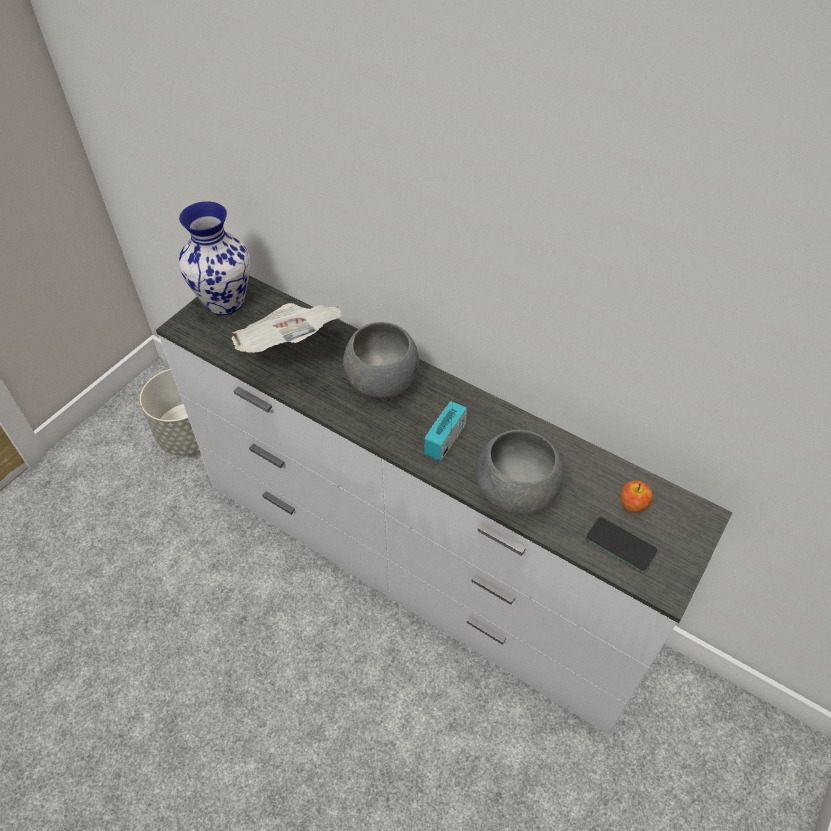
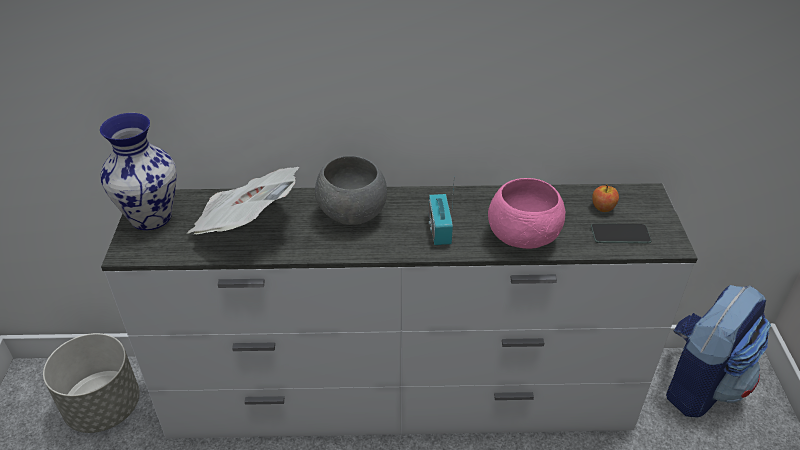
camera: 35 degrees left, 10 degrees down
grey bowl [476,430,564,515] -> pink bowl [488,178,565,249]
none -> backpack [666,285,771,418]

